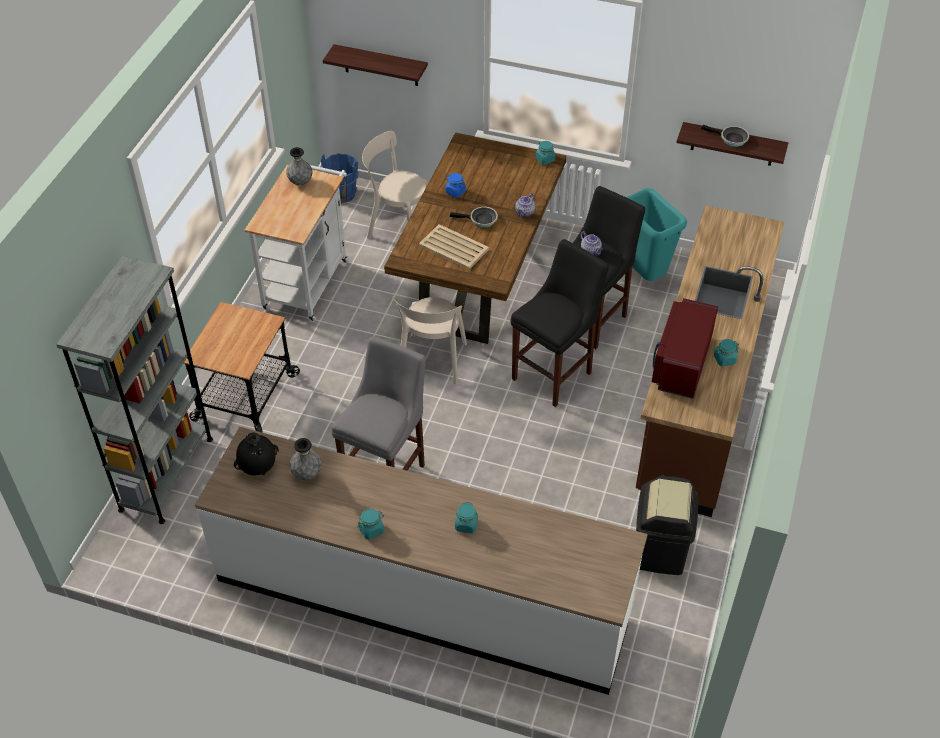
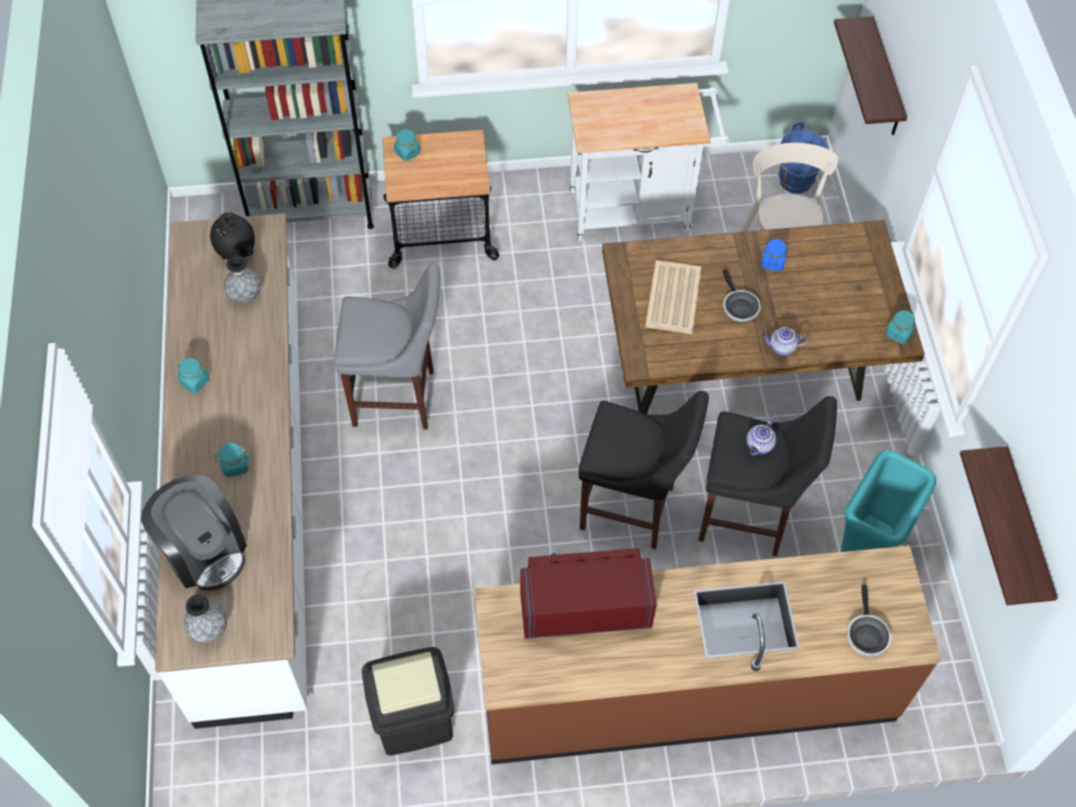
camera: 65 degrees right, 10 degrees up
grey vase [286,147,312,185] -> grey vase moved to [184,595,227,643]
beige chair [392,297,467,385] -> none
frying pan [701,125,749,147] -> frying pan moved to [847,585,891,657]
turquoise jar [714,339,739,367] -> turquoise jar moved to [394,129,420,161]
none -> coffee machine [141,475,247,591]

